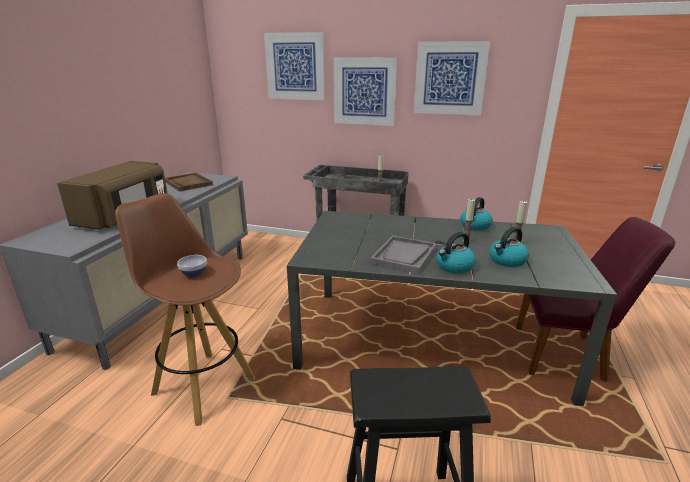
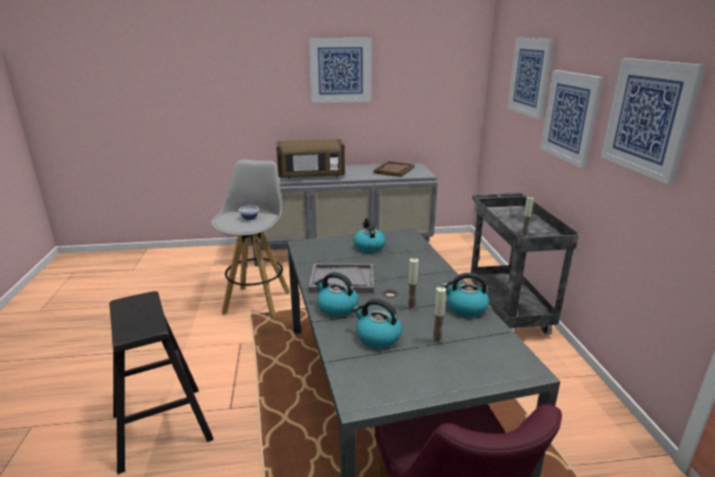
camera: 65 degrees right, 0 degrees up
brown stool [115,193,255,426] -> grey stool [211,160,290,319]
none -> picture [309,38,371,103]
none -> kettle [353,218,386,252]

